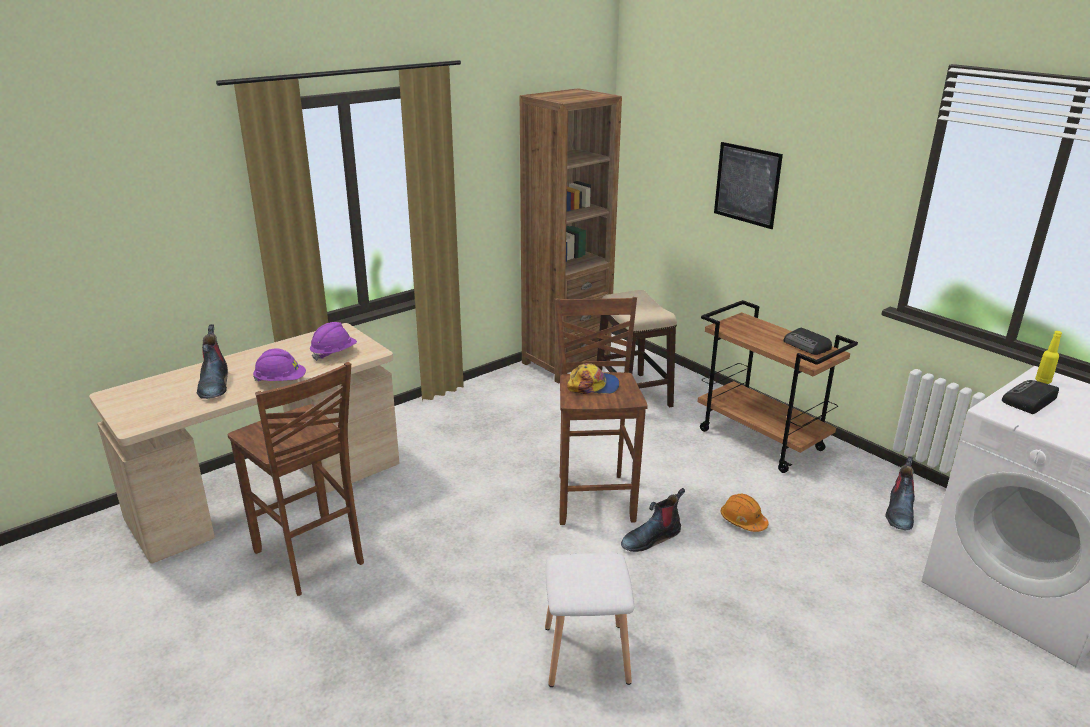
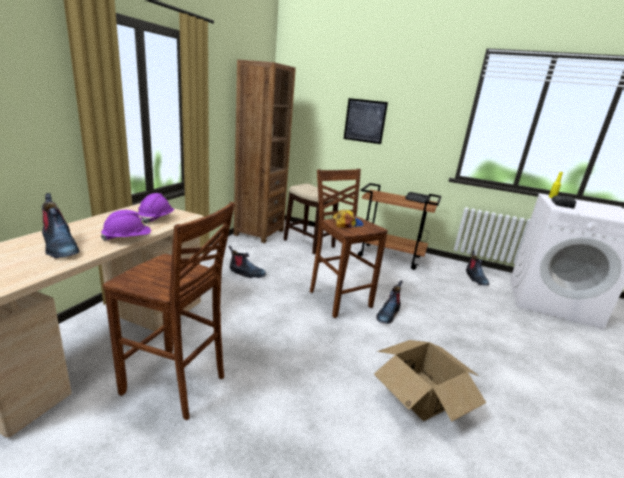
camera: 30 degrees left, 5 degrees down
white stool [545,553,634,687] -> cardboard box [374,340,486,422]
orange hard hat [721,494,768,532] -> none
none -> boot [229,246,266,278]

